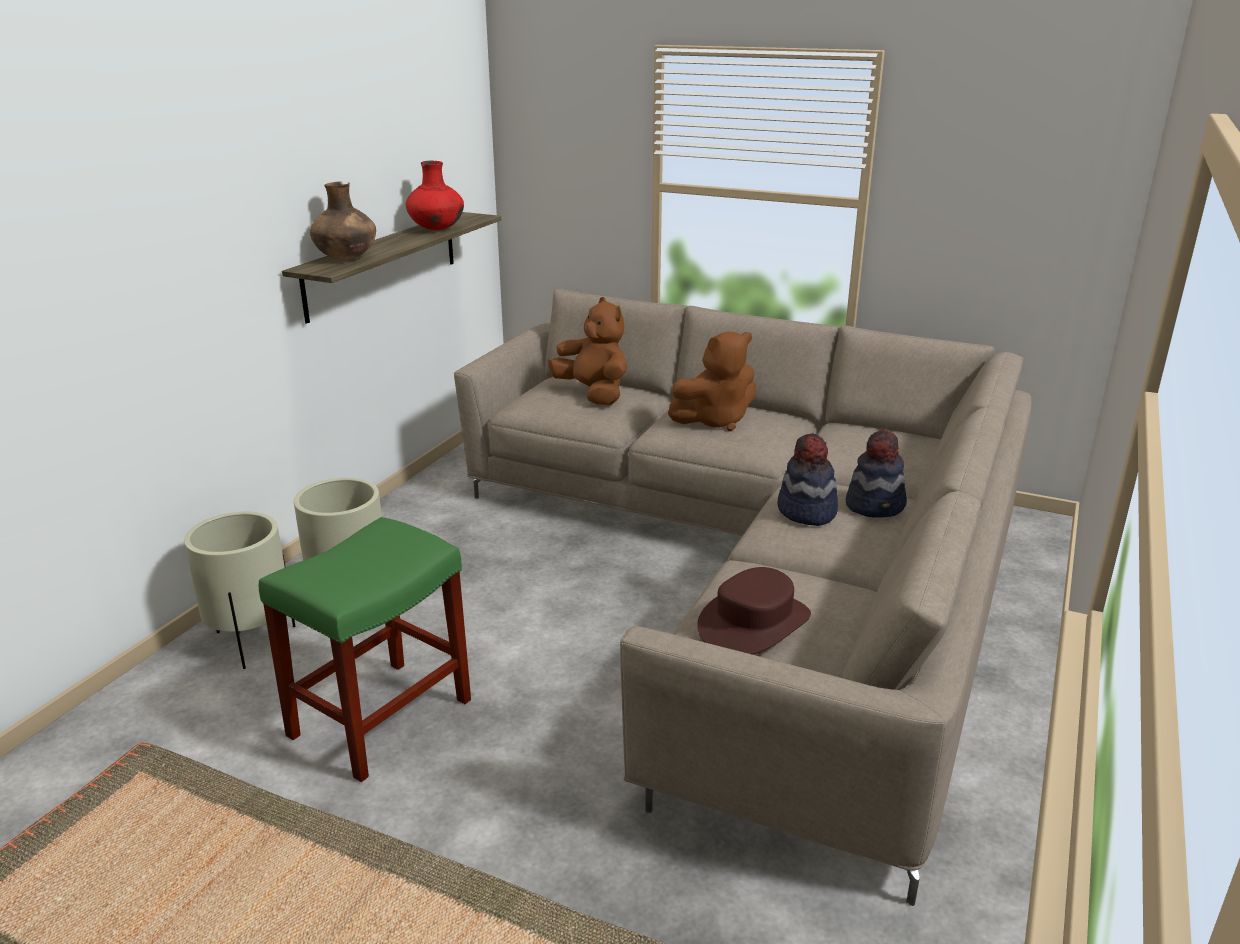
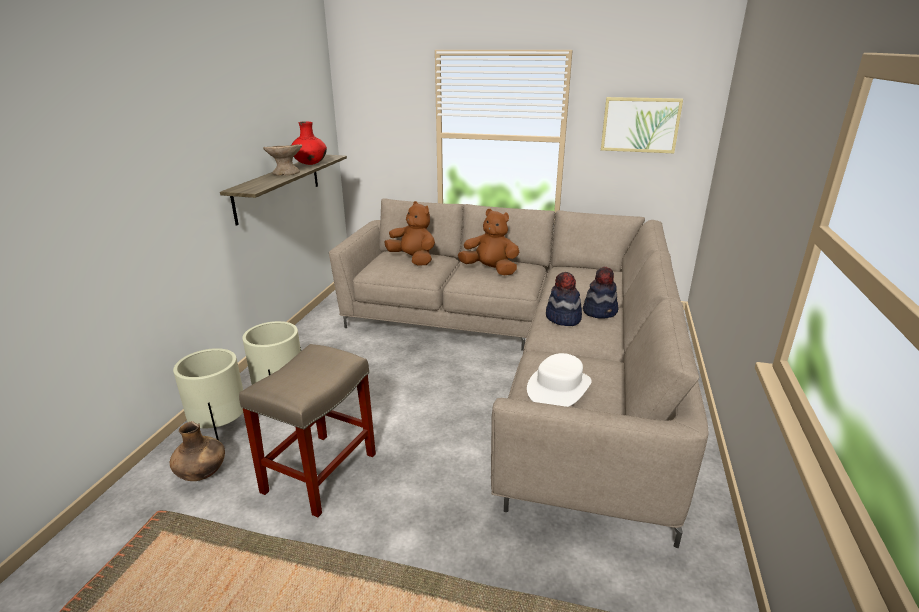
camera: 10 degrees left, 0 degrees up
green stool [259,517,471,782] -> beige stool [239,344,376,517]
brown vase [310,181,376,260] -> brown vase moved to [170,421,225,481]
brown plush toy [668,332,756,431] -> brown plush toy turned 120 degrees counterclockwise [458,209,519,276]
brown hat [697,567,811,655] -> white hat [527,353,592,407]
none -> beige bowl [263,144,302,176]
none -> picture [601,97,683,153]

